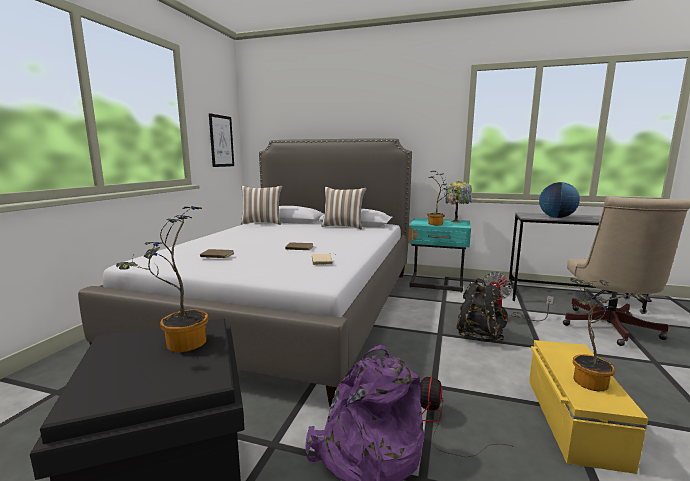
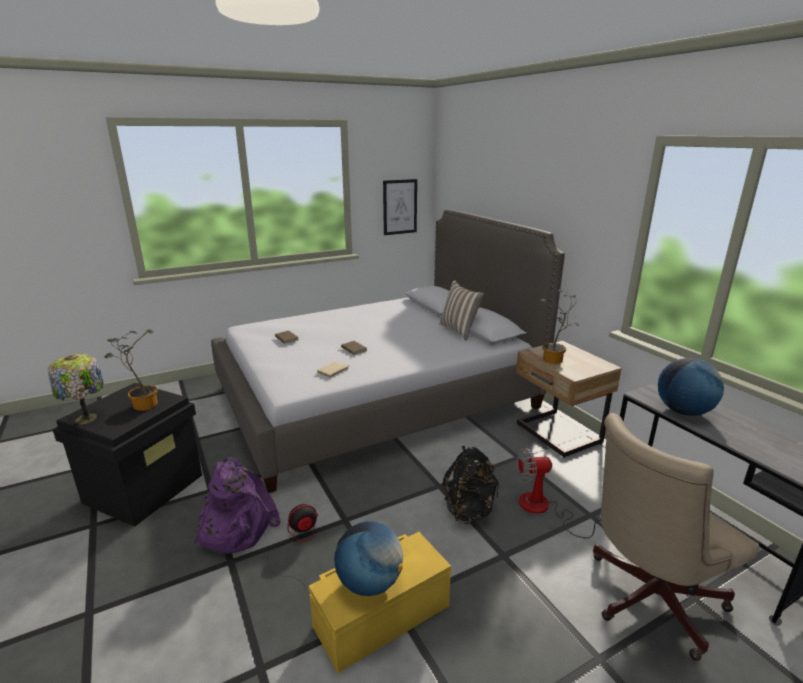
camera: 45 degrees right, 10 degrees up
pillow [241,186,283,225] -> none
turquoise nightstand [408,218,471,293] -> beige nightstand [516,341,622,458]
table lamp [446,181,472,223] -> table lamp moved to [48,354,104,424]
potted plant [570,278,646,391] -> globe [334,521,403,596]

